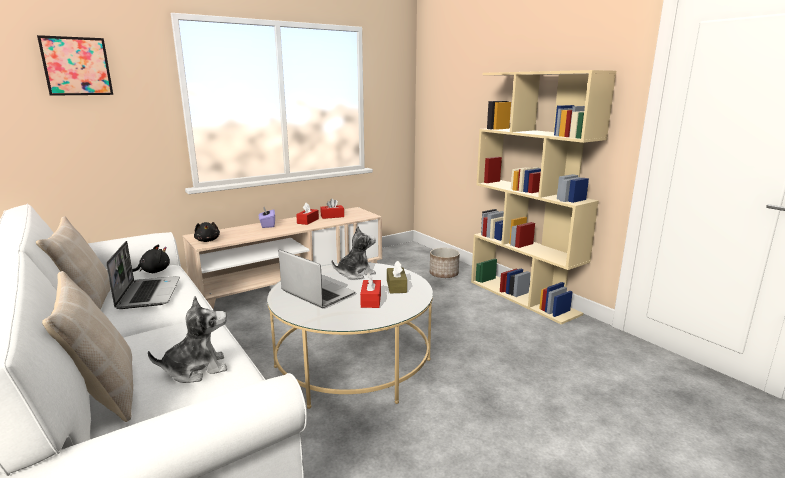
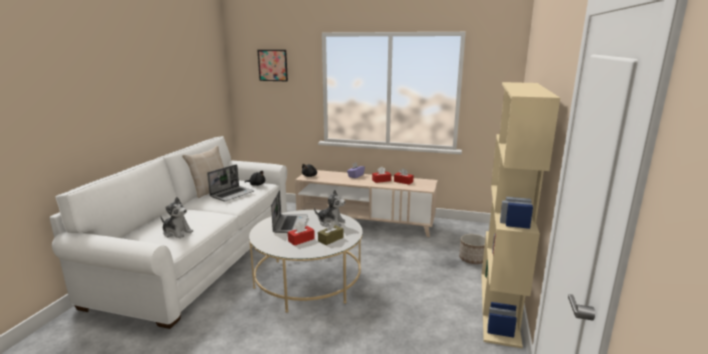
camera: 50 degrees right, 0 degrees up
beige pillow [42,271,133,422] -> none

